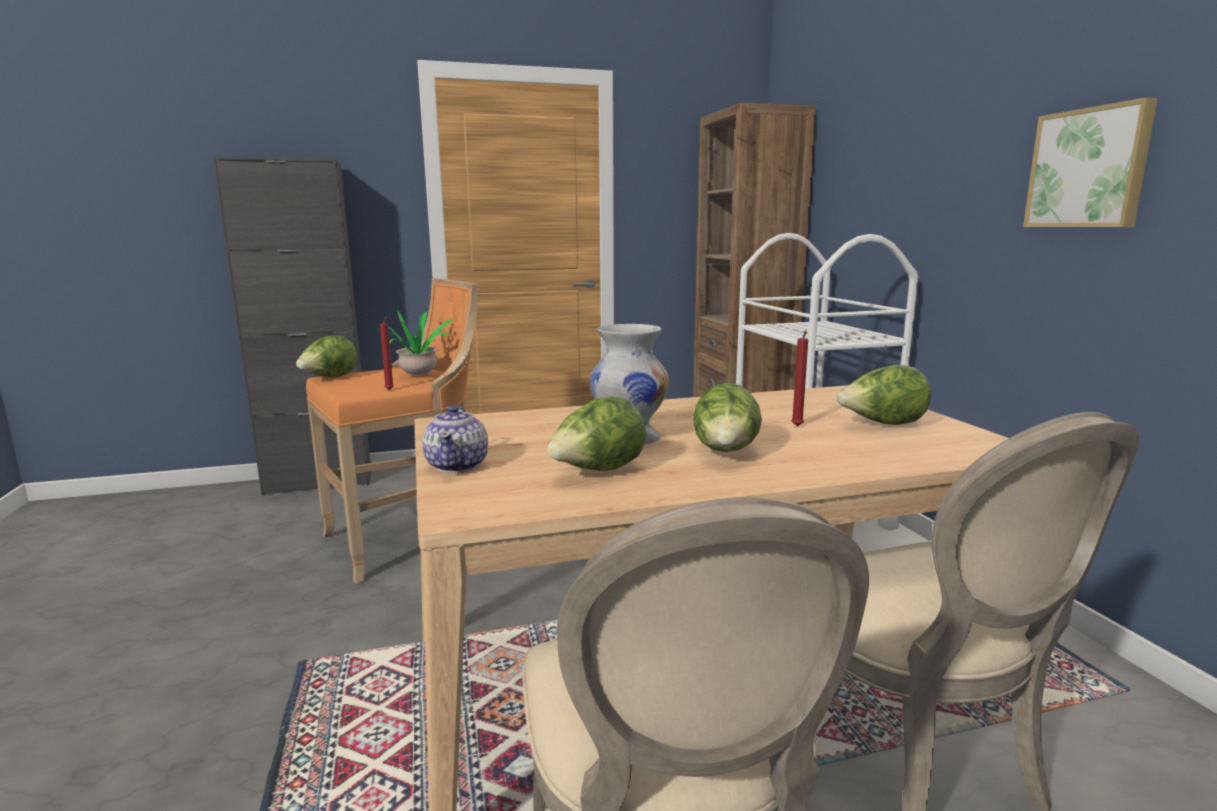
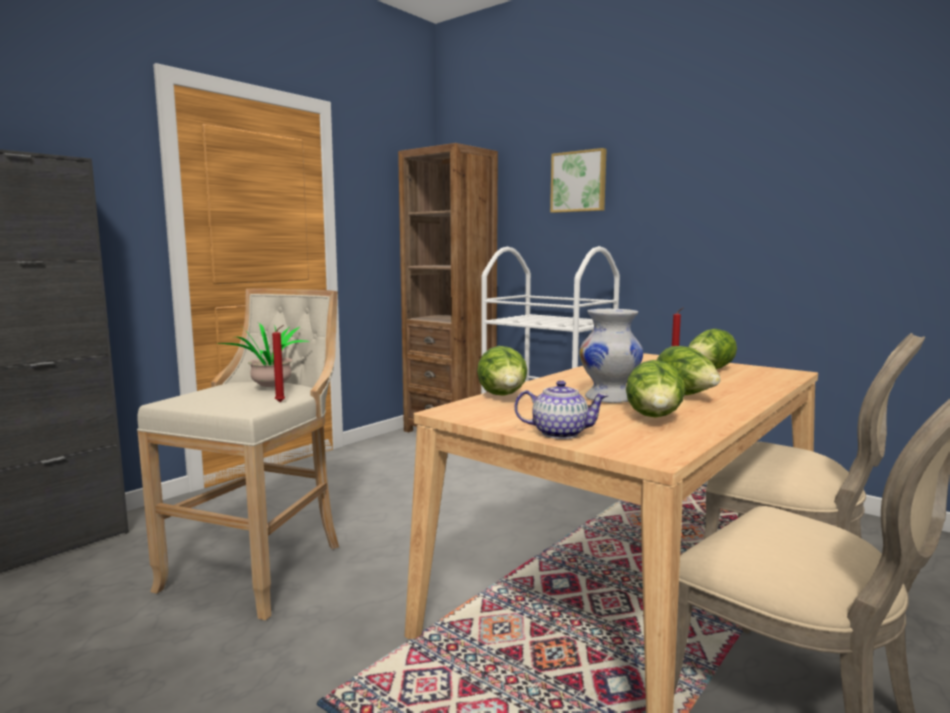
camera: 35 degrees left, 5 degrees down
lettuce [296,335,357,378] -> lettuce moved to [477,346,527,396]
orange stool [306,278,479,584] -> beige stool [137,288,339,620]
teapot [422,405,488,473] -> teapot turned 45 degrees counterclockwise [514,380,608,439]
picture [1023,98,1158,227] -> picture moved to [550,148,607,213]

